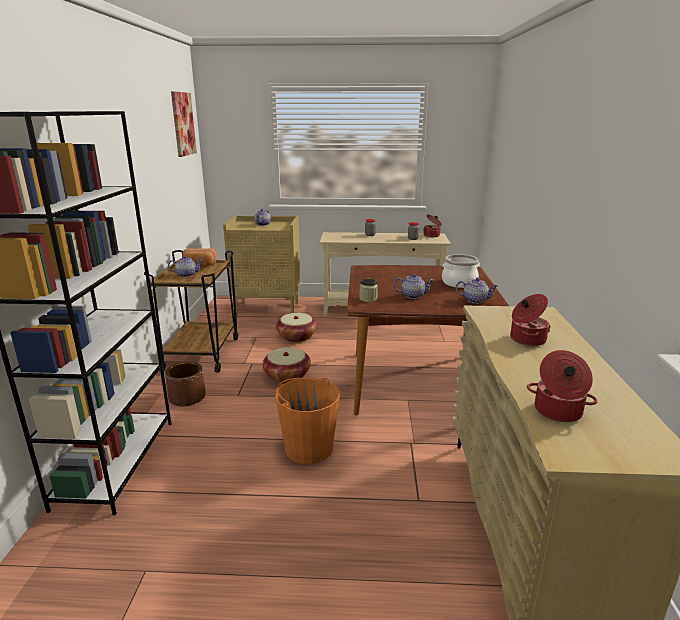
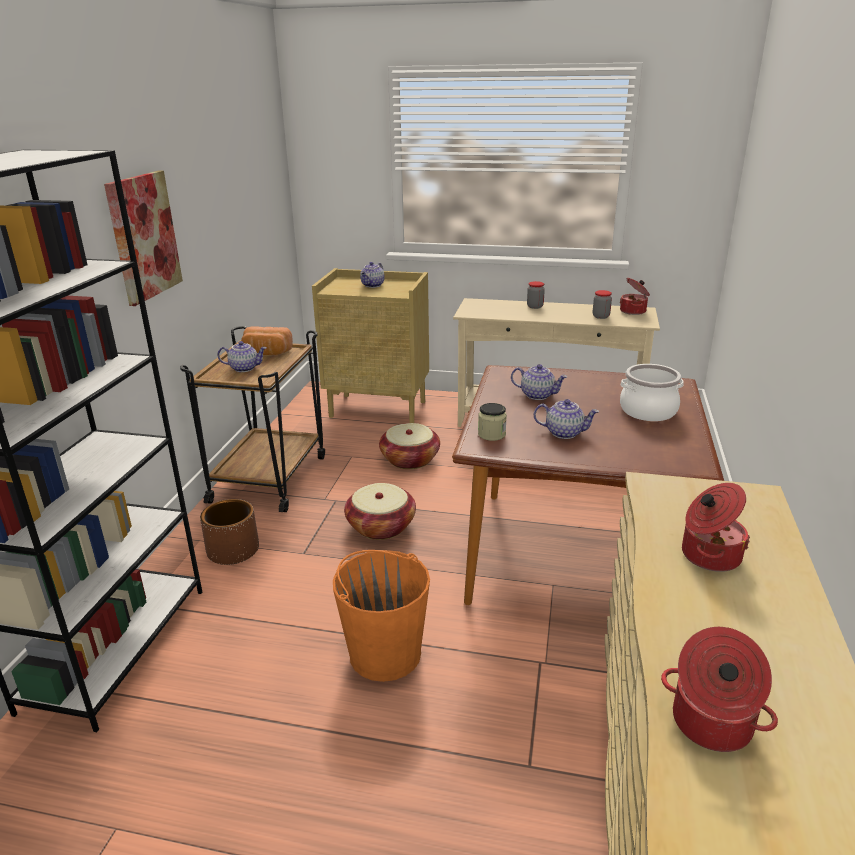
camera: 10 degrees right, 5 degrees up
picture [171,91,197,157] -> picture moved to [104,171,183,306]
teapot [455,278,499,303] -> teapot moved to [511,364,567,400]

